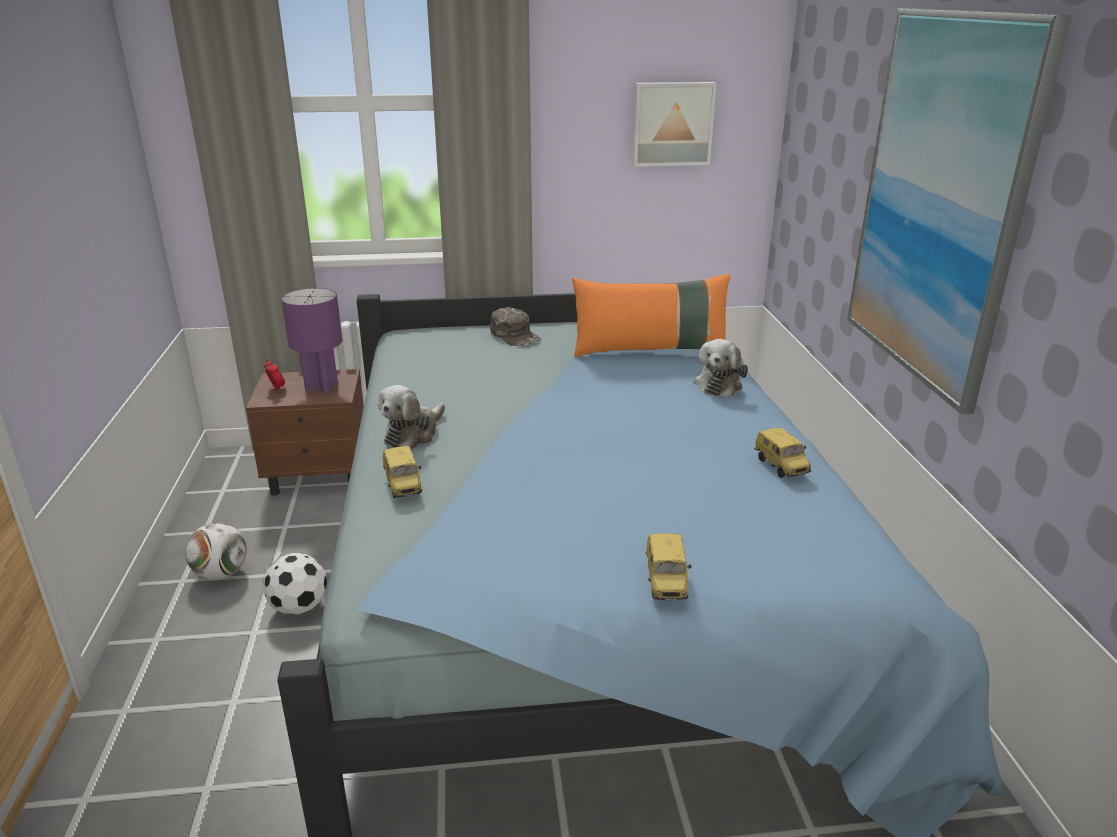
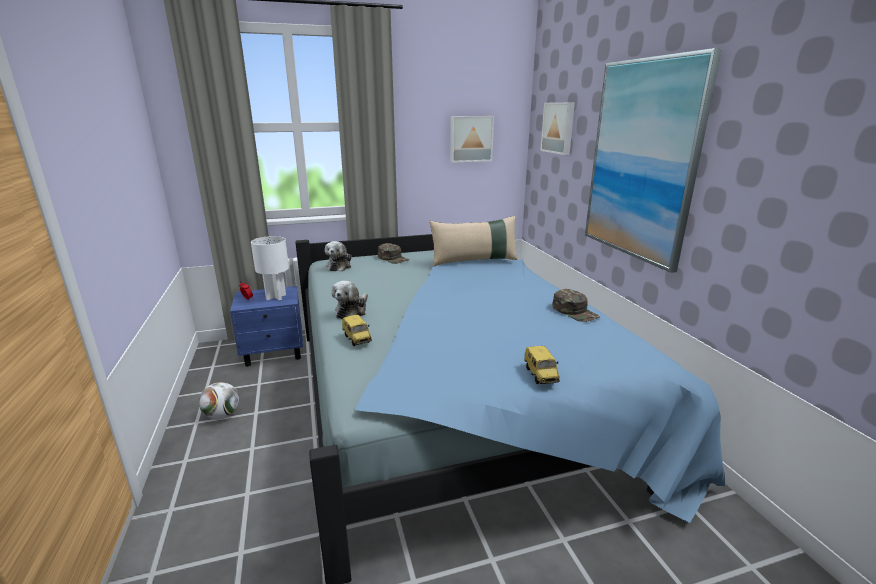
camera: 10 degrees left, 5 degrees down
brown nightstand [246,369,364,496] -> blue nightstand [230,286,303,367]
football [263,553,327,615] -> none
purple table lamp [281,288,342,394] -> white table lamp [251,236,289,300]
orange pillow [572,274,730,357] -> beige pillow [429,216,518,266]
plush toy [693,339,748,397] -> plush toy moved to [325,241,352,272]
toy car [754,427,811,478] -> green cap [552,289,600,322]
none -> picture [540,102,575,155]

